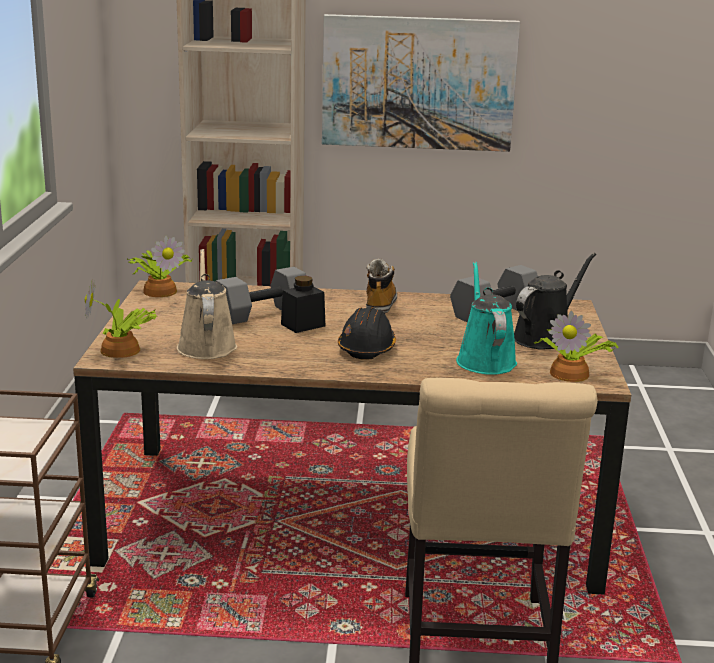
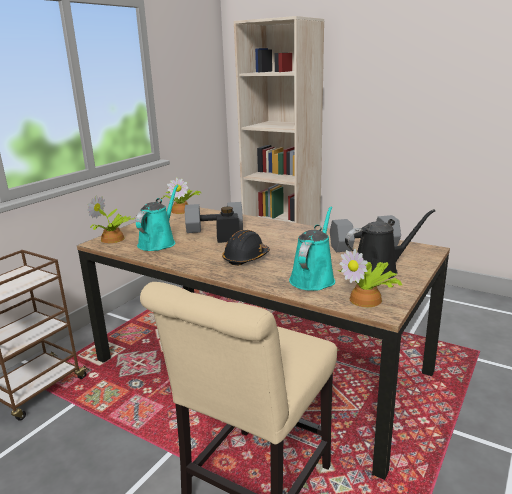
camera: 30 degrees right, 0 degrees up
beige watering can [177,249,237,359] -> turquoise watering can [136,185,179,251]
picture [322,14,520,152] -> none
boot [366,259,397,314] -> none

